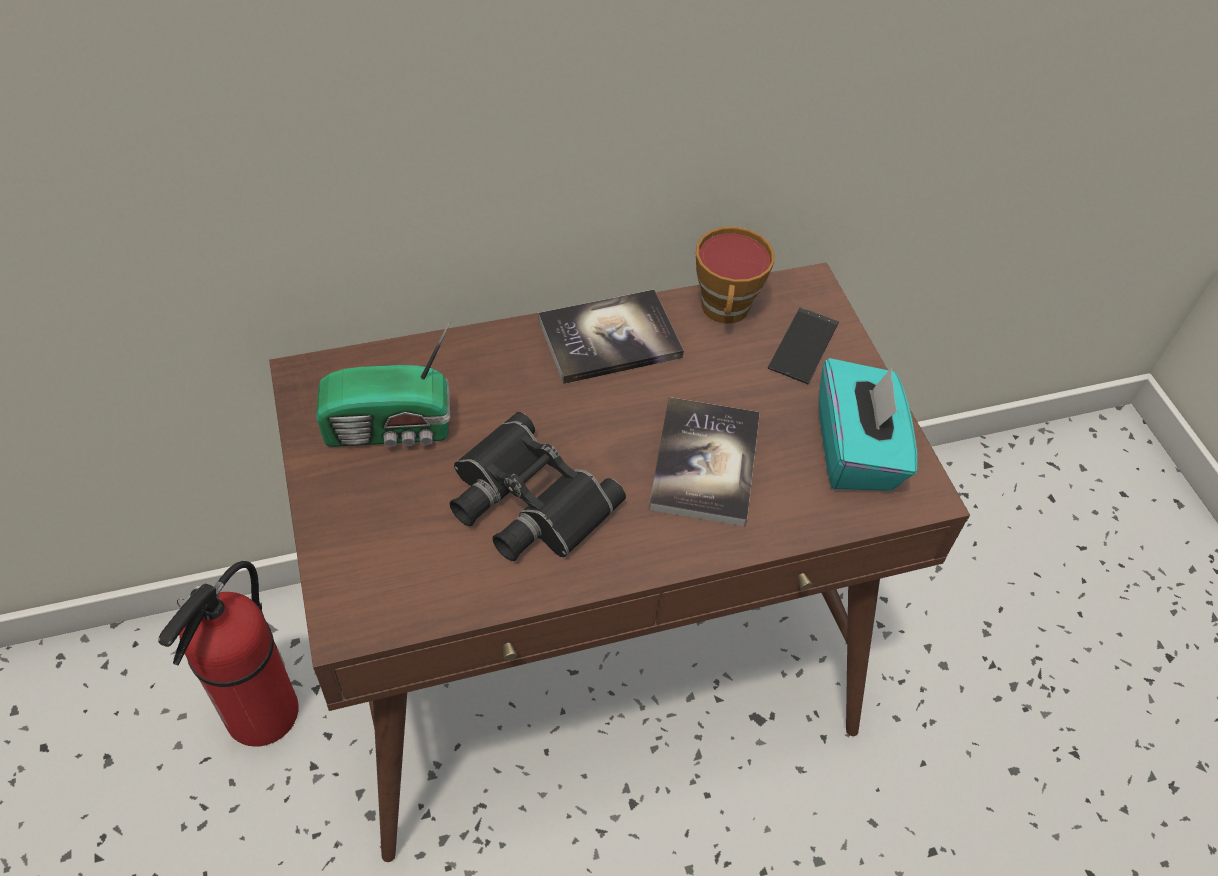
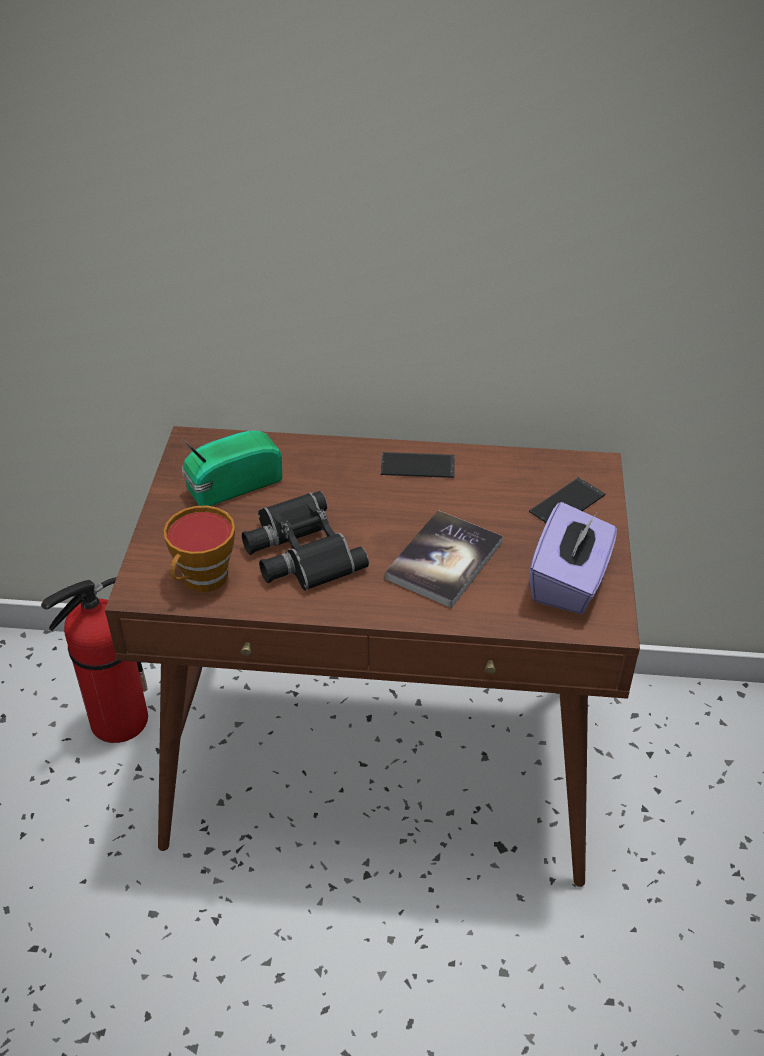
camera: 25 degrees right, 10 degrees down
radio [316,321,451,447] -> radio turned 135 degrees clockwise [182,431,282,506]
book [538,290,684,384] -> phone [380,452,455,478]
cup [696,226,775,324] -> cup moved to [163,505,235,592]
turquoise tissue box [819,358,917,491] -> purple tissue box [529,502,617,614]

